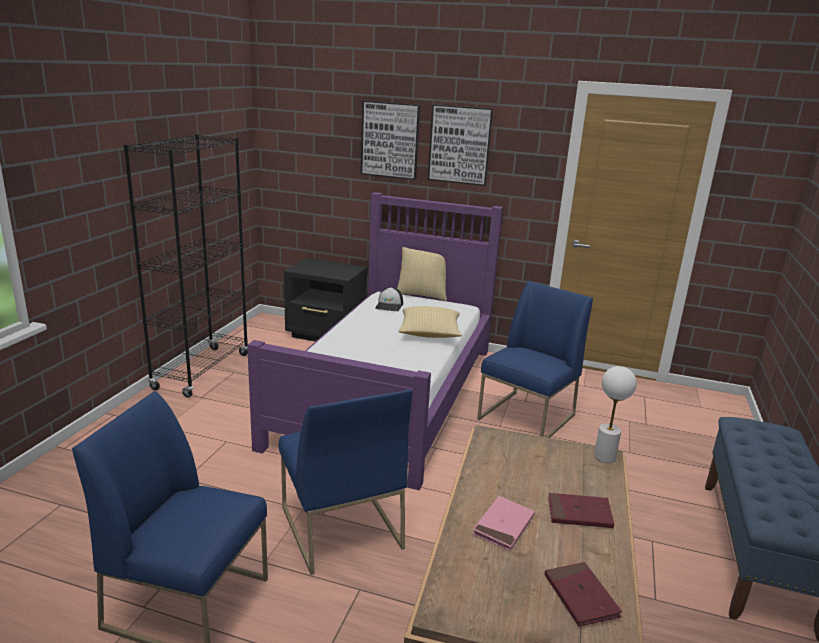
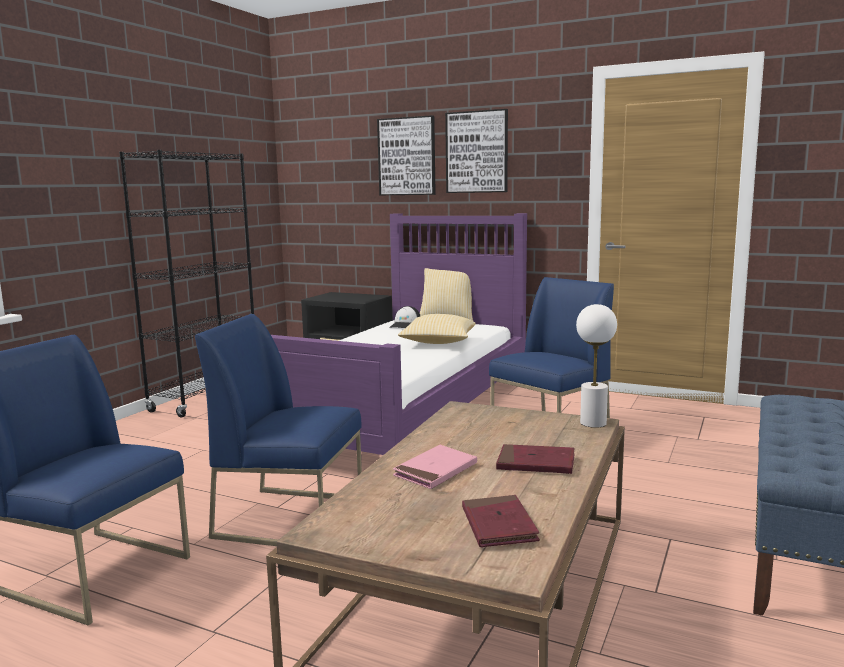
camera: 10 degrees right, 10 degrees down
blue chair [278,389,412,575] -> blue chair turned 120 degrees clockwise [195,314,362,546]

